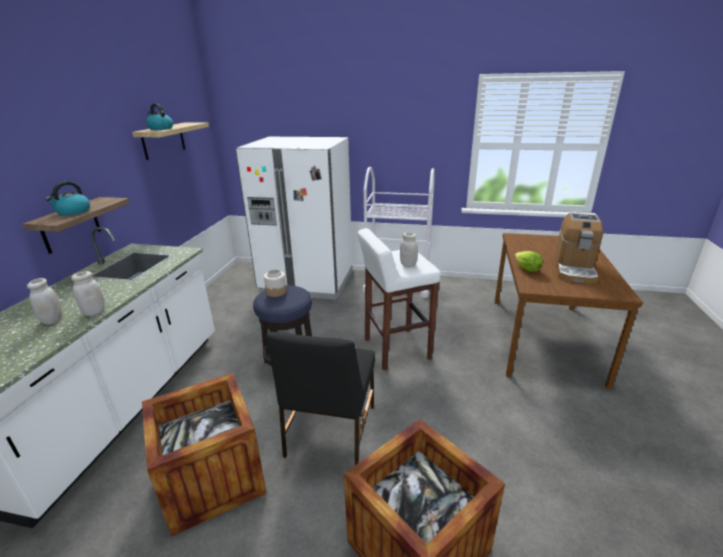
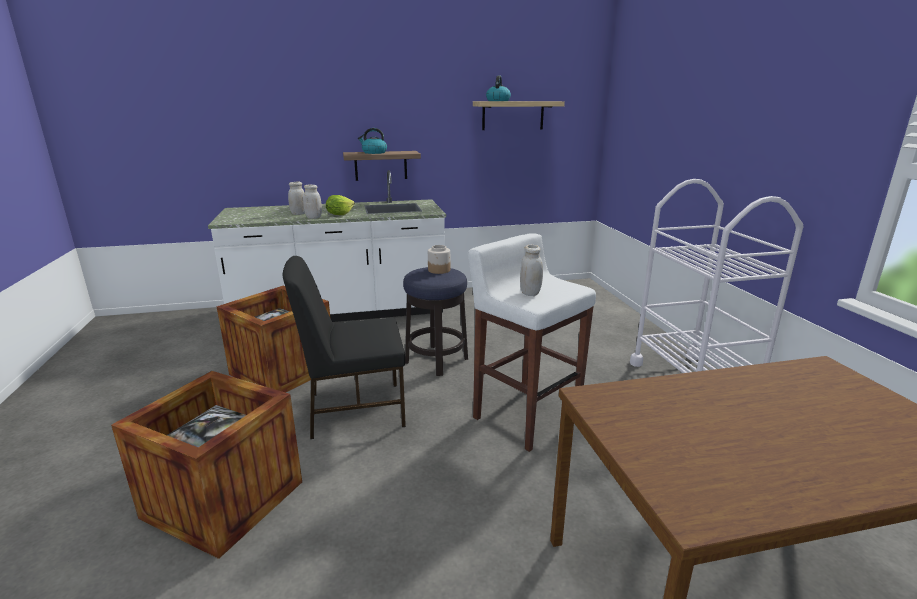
camera: 65 degrees right, 5 degrees down
white fridge [235,137,352,300] -> none
lettuce [514,251,543,272] -> lettuce moved to [326,195,355,215]
coffee machine [555,213,603,284] -> none

